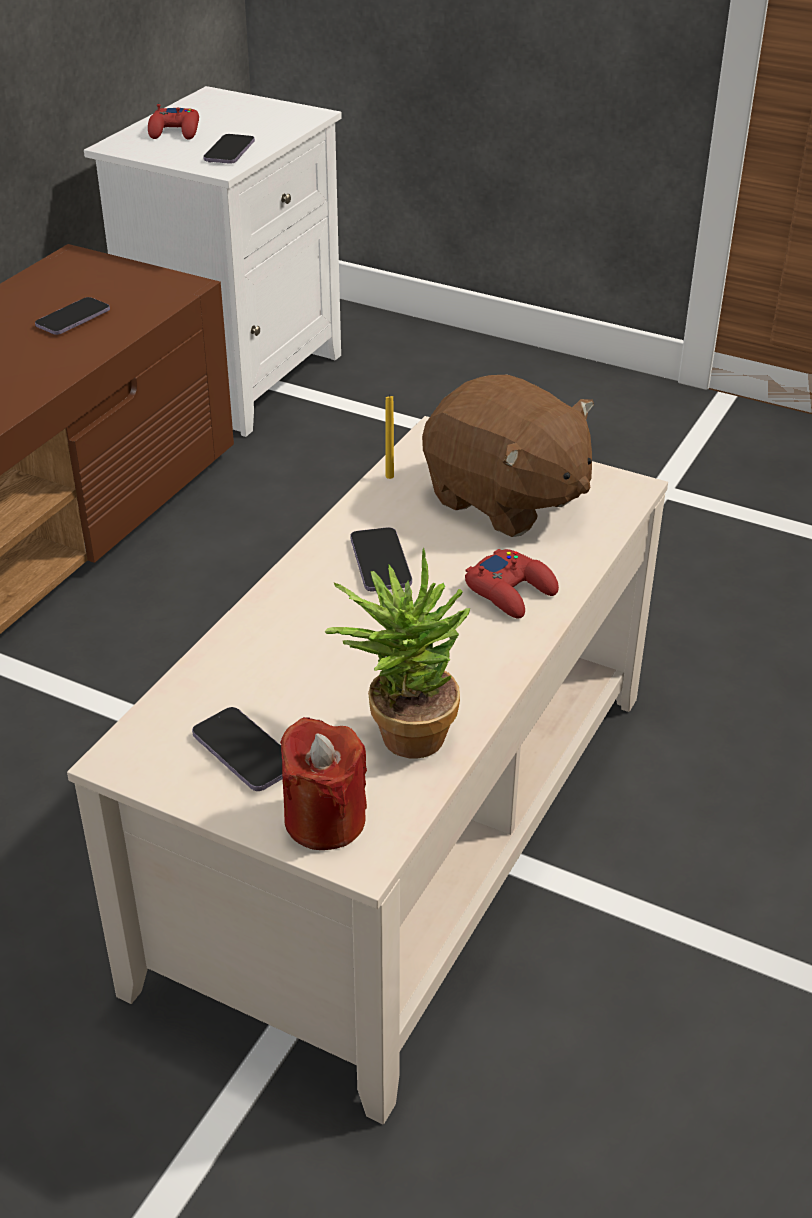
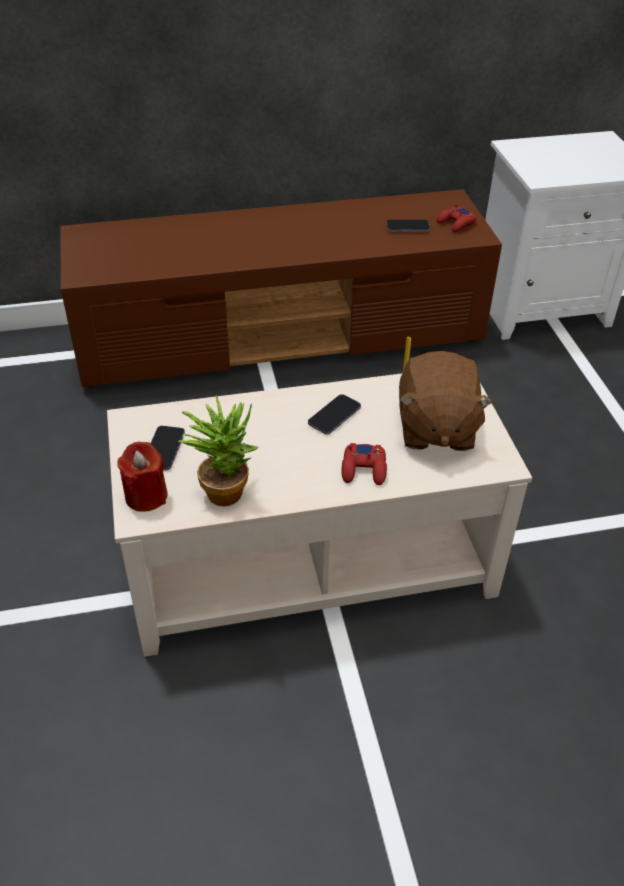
camera: 50 degrees right, 5 degrees up
red game controller [148,104,199,140] -> red game controller moved to [437,204,477,232]
phone [203,134,255,164] -> none

